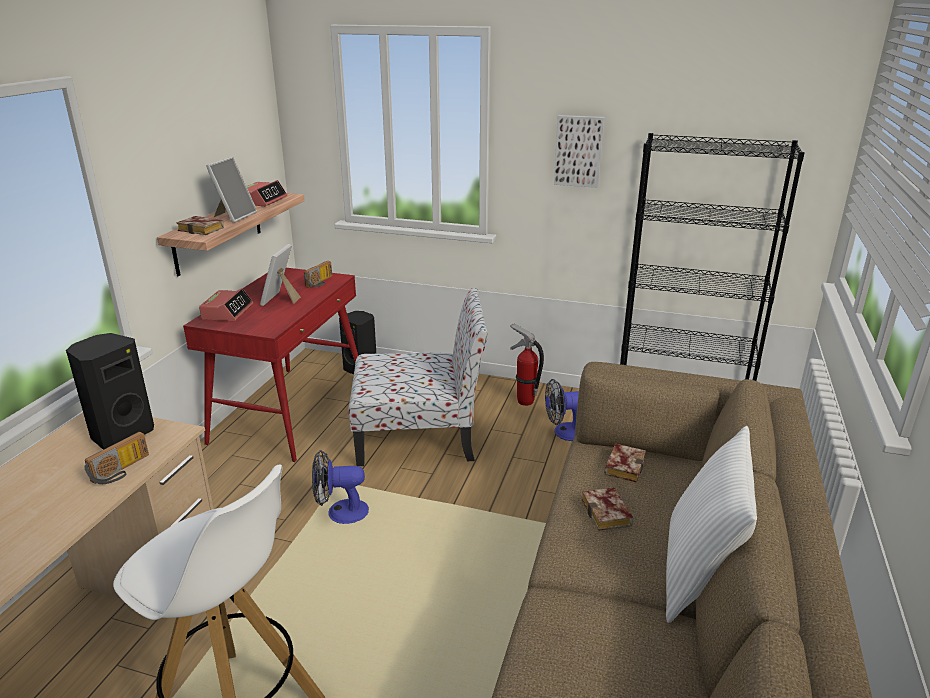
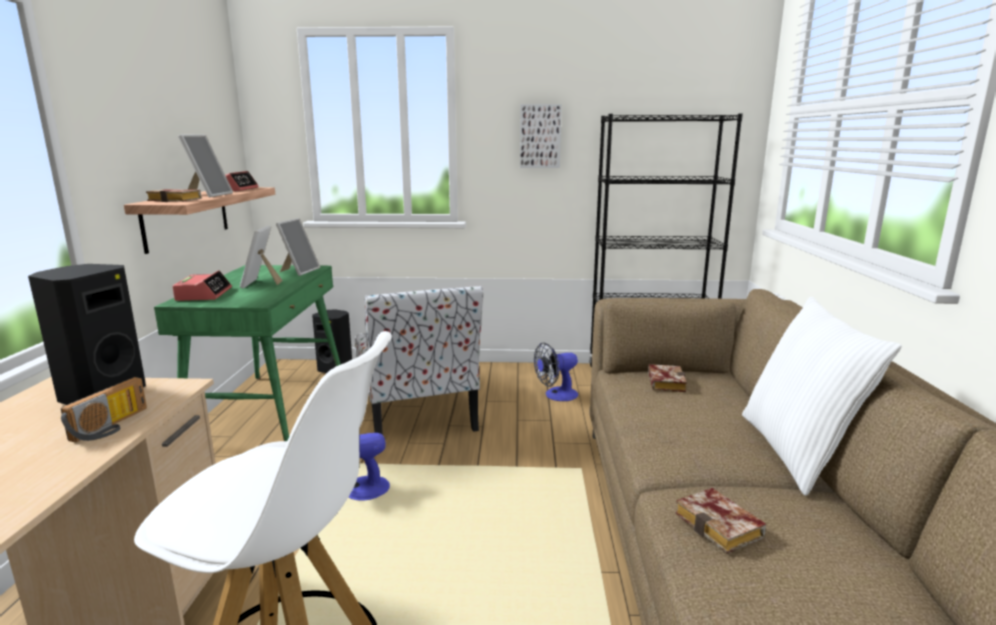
camera: 15 degrees left, 10 degrees down
red desk [183,268,358,462] -> green desk [154,265,341,441]
radio [304,261,332,288] -> picture frame [276,218,320,276]
chair [348,288,488,466] -> chair turned 90 degrees clockwise [355,286,483,435]
fire extinguisher [510,323,544,406] -> none
book [582,487,633,531] -> book moved to [675,488,766,554]

